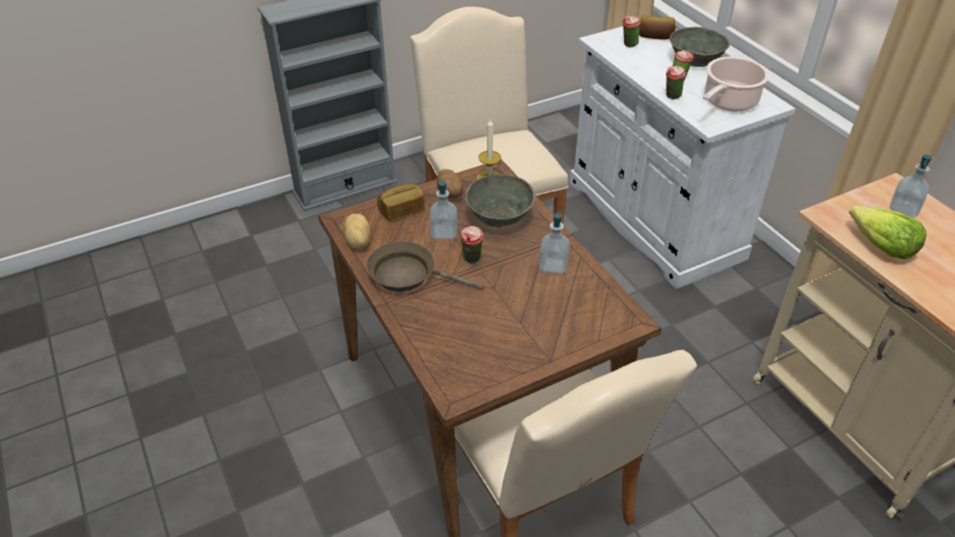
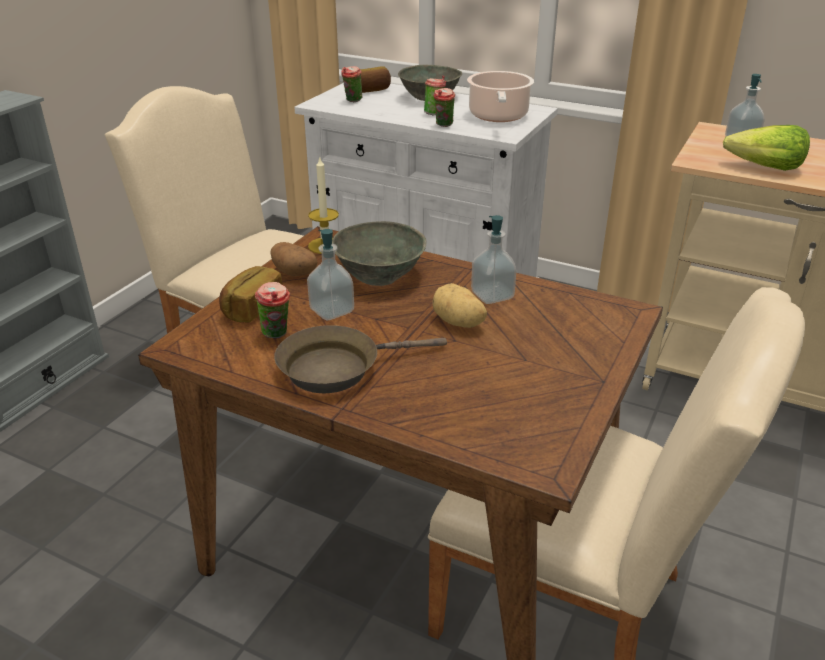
camera: 35 degrees left, 10 degrees down
potato [344,214,370,249] -> potato moved to [432,283,487,328]
cup [460,226,484,263] -> cup moved to [255,282,290,338]

